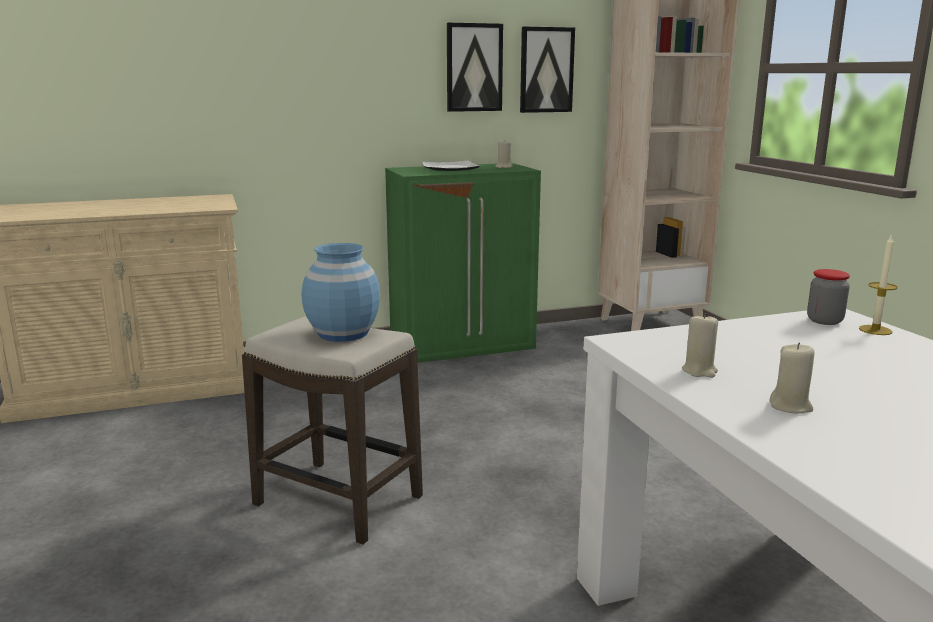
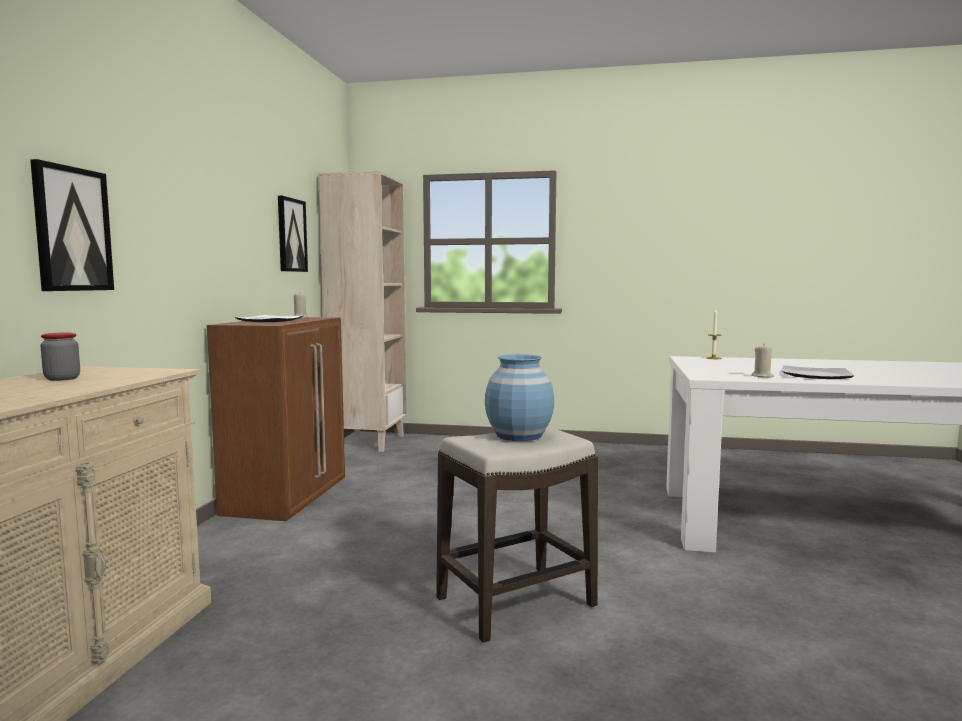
camera: 60 degrees left, 10 degrees down
green cabinet [385,163,541,363] -> brown cabinet [206,317,345,521]
picture [447,23,503,112] -> picture moved to [30,159,114,291]
beige candle [769,343,815,414] -> plate [782,365,854,379]
jar [807,269,850,325] -> jar moved to [40,333,80,381]

